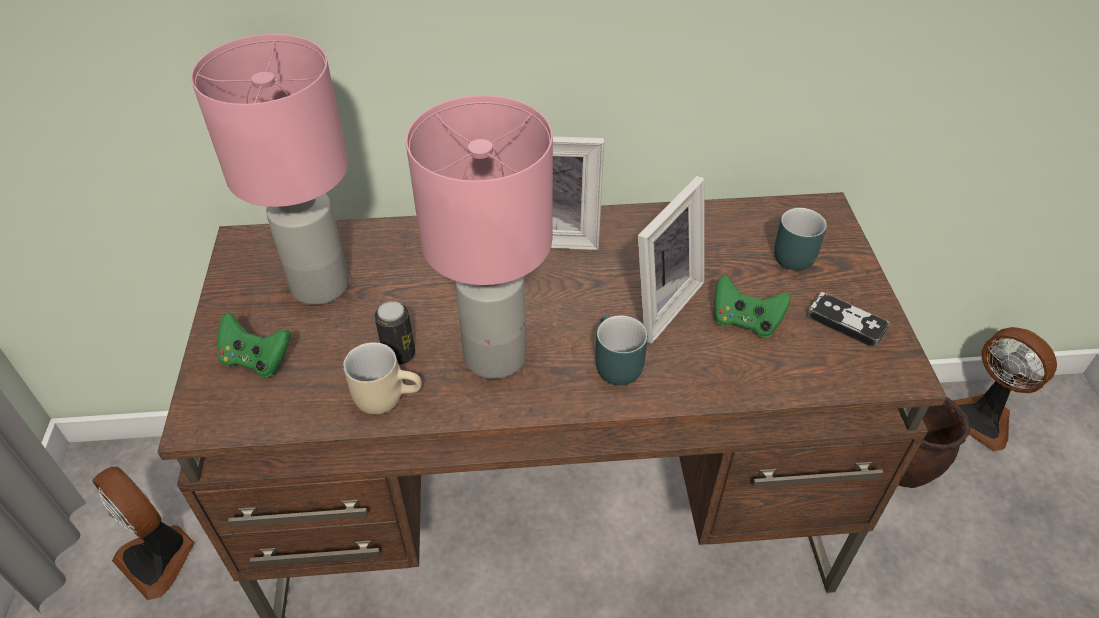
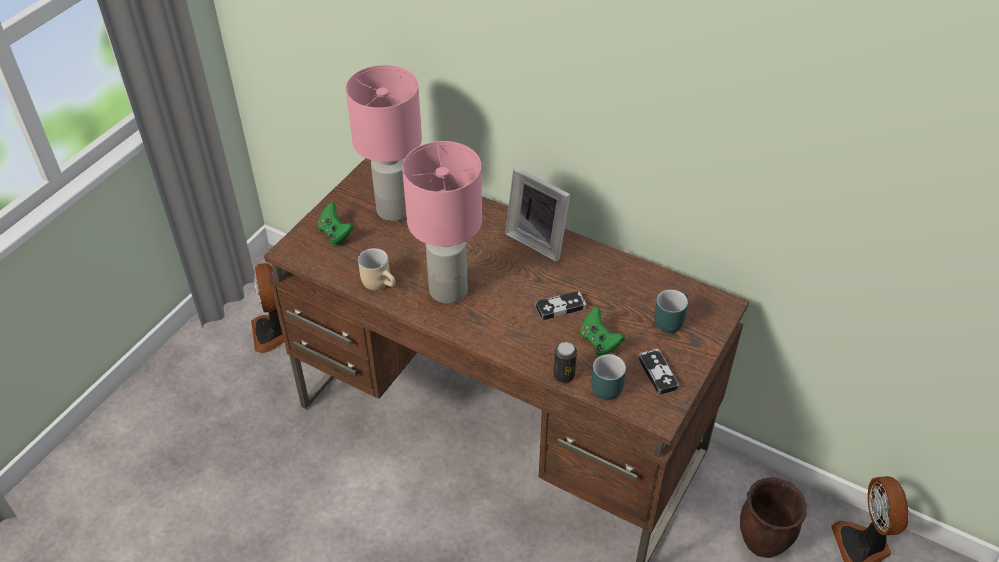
camera: 35 degrees right, 0 degrees up
can [374,301,415,365] -> can moved to [553,342,577,383]
turquoise mug [595,315,648,386] -> turquoise mug moved to [591,353,626,400]
picture frame [638,176,704,344] -> game controller [536,290,586,320]

